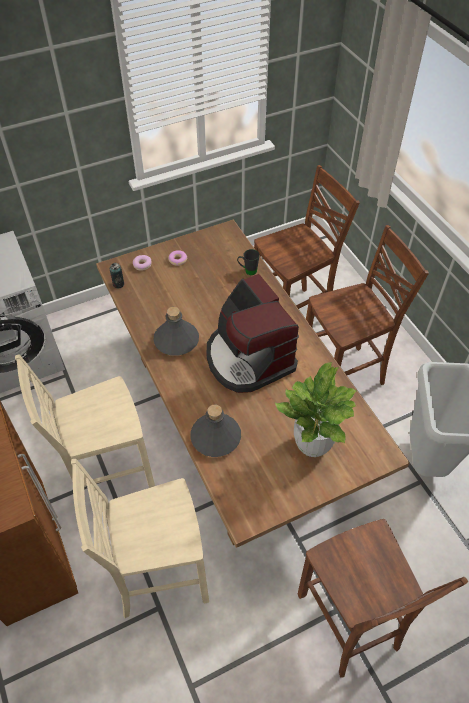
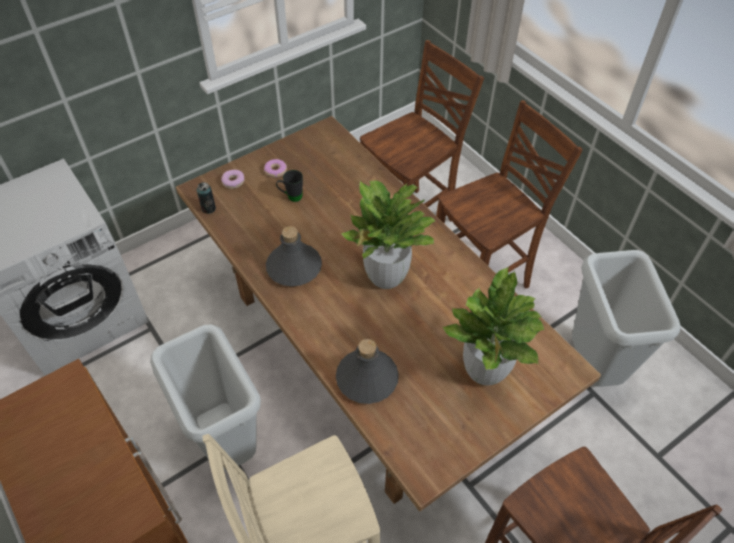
camera: 10 degrees left, 0 degrees up
beige chair [15,354,155,488] -> grey trash can [150,325,261,472]
coffee machine [207,274,299,393] -> potted plant [340,180,436,289]
black mug [237,249,260,275] -> black mug moved to [276,170,303,202]

